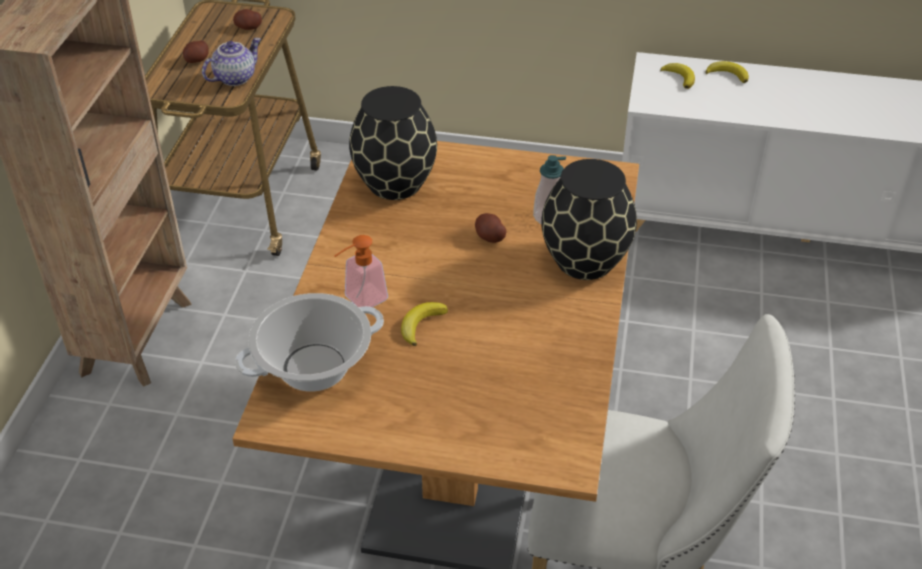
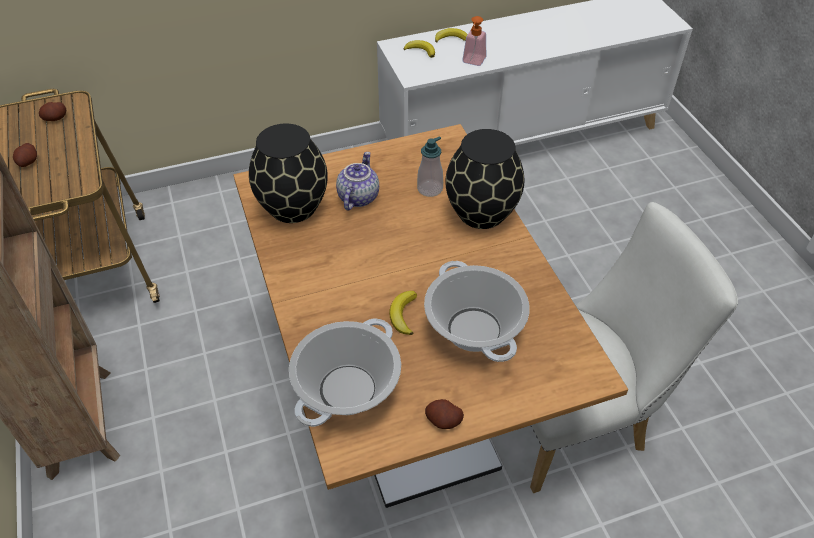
camera: 30 degrees left, 5 degrees up
teapot [202,38,261,86] -> teapot moved to [336,152,379,210]
soap dispenser [334,235,388,307] -> soap dispenser moved to [463,16,486,66]
potato [475,213,507,243] -> potato moved to [425,399,464,429]
none -> cooking pot [424,261,530,362]

